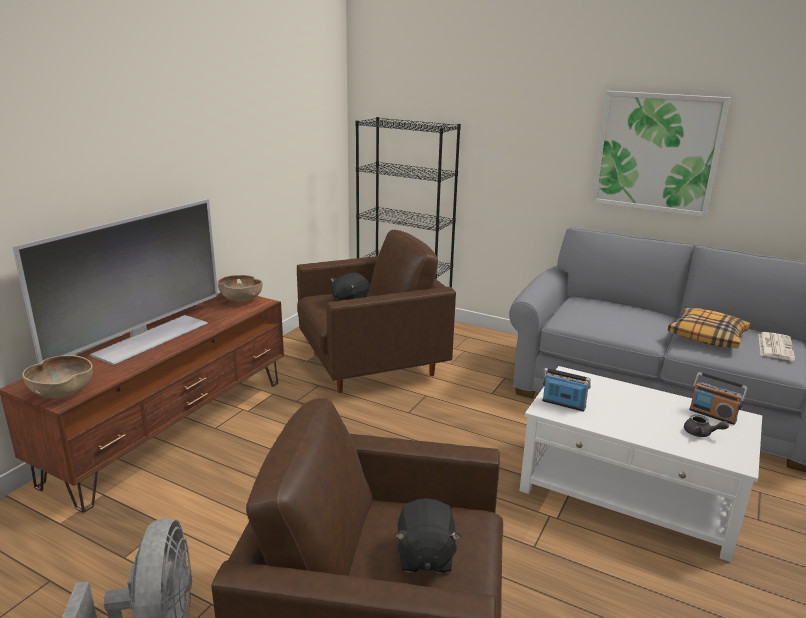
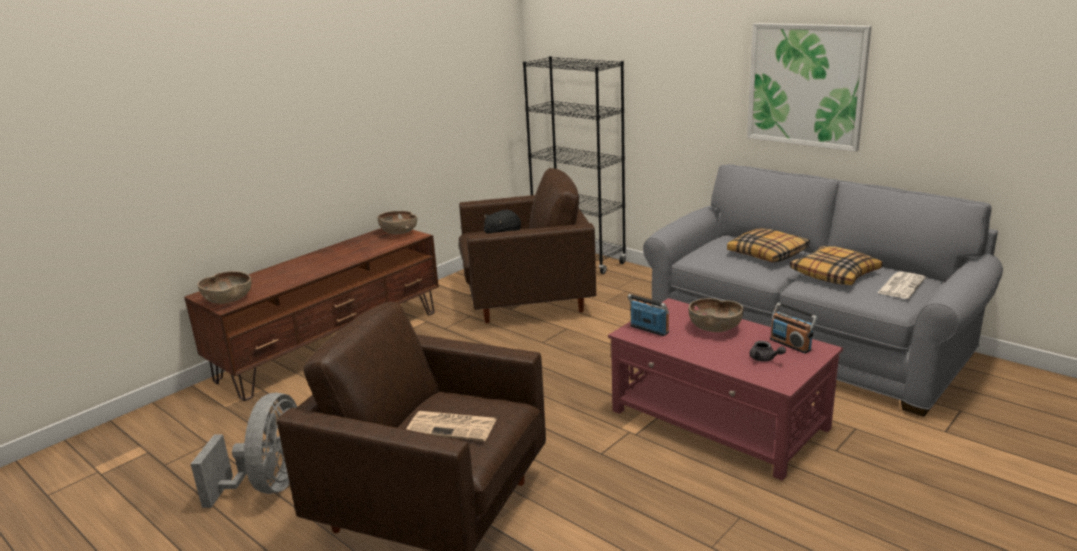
camera: 15 degrees right, 0 degrees up
television [13,199,218,365] -> none
black plush toy [395,498,461,573] -> newspaper [406,411,497,441]
white coffee table [520,366,762,562] -> red coffee table [608,298,843,481]
none -> brown bowl [689,298,743,332]
none -> pillow [727,228,810,263]

